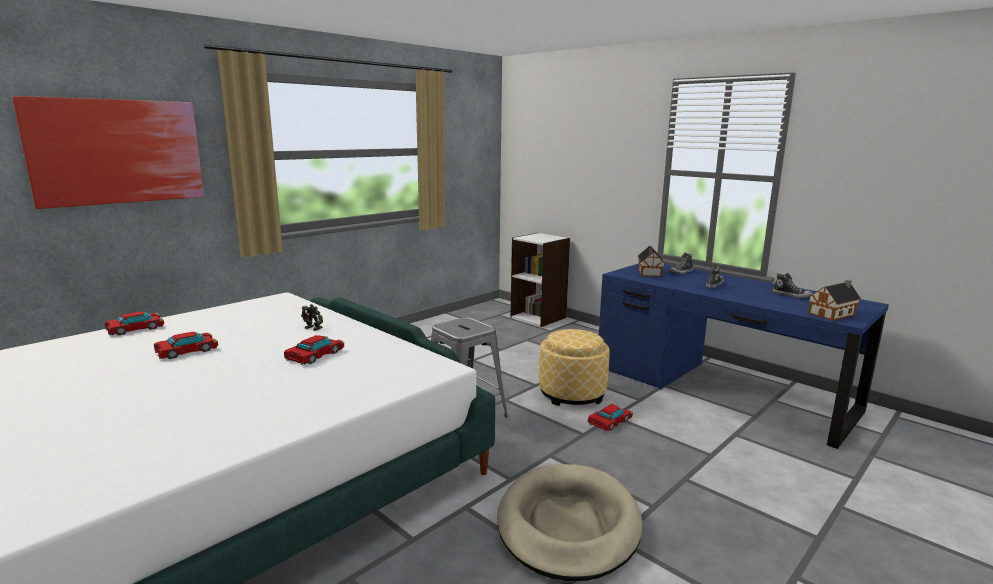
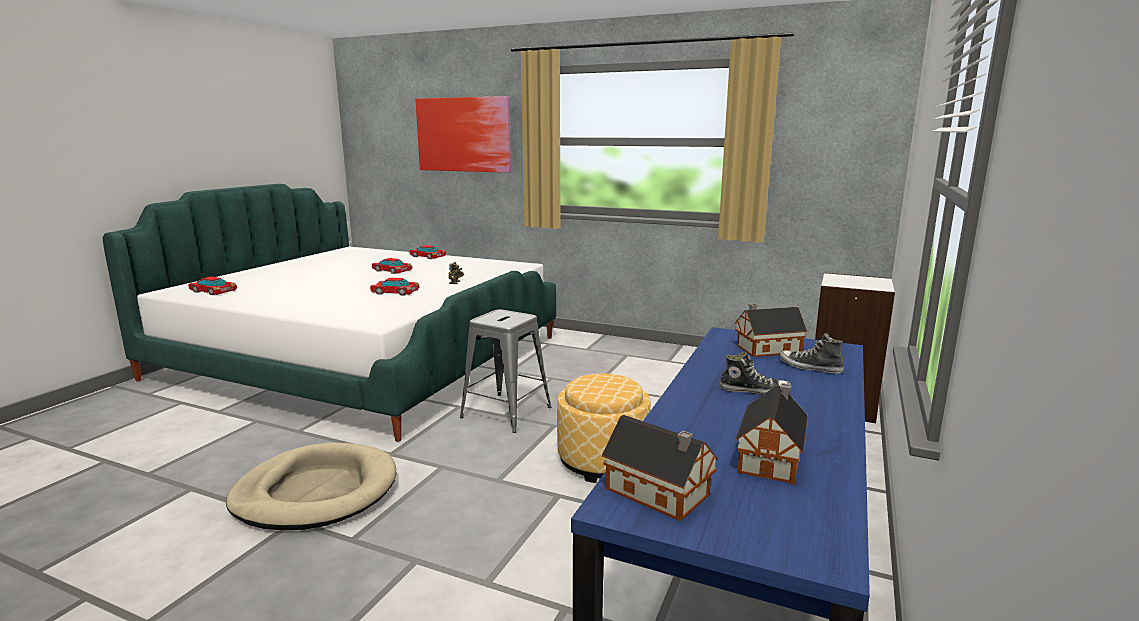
camera: 70 degrees right, 0 degrees up
toy car [588,404,633,431] -> toy car moved to [188,277,237,295]
shoe [772,273,813,298] -> toy house [735,383,808,485]

